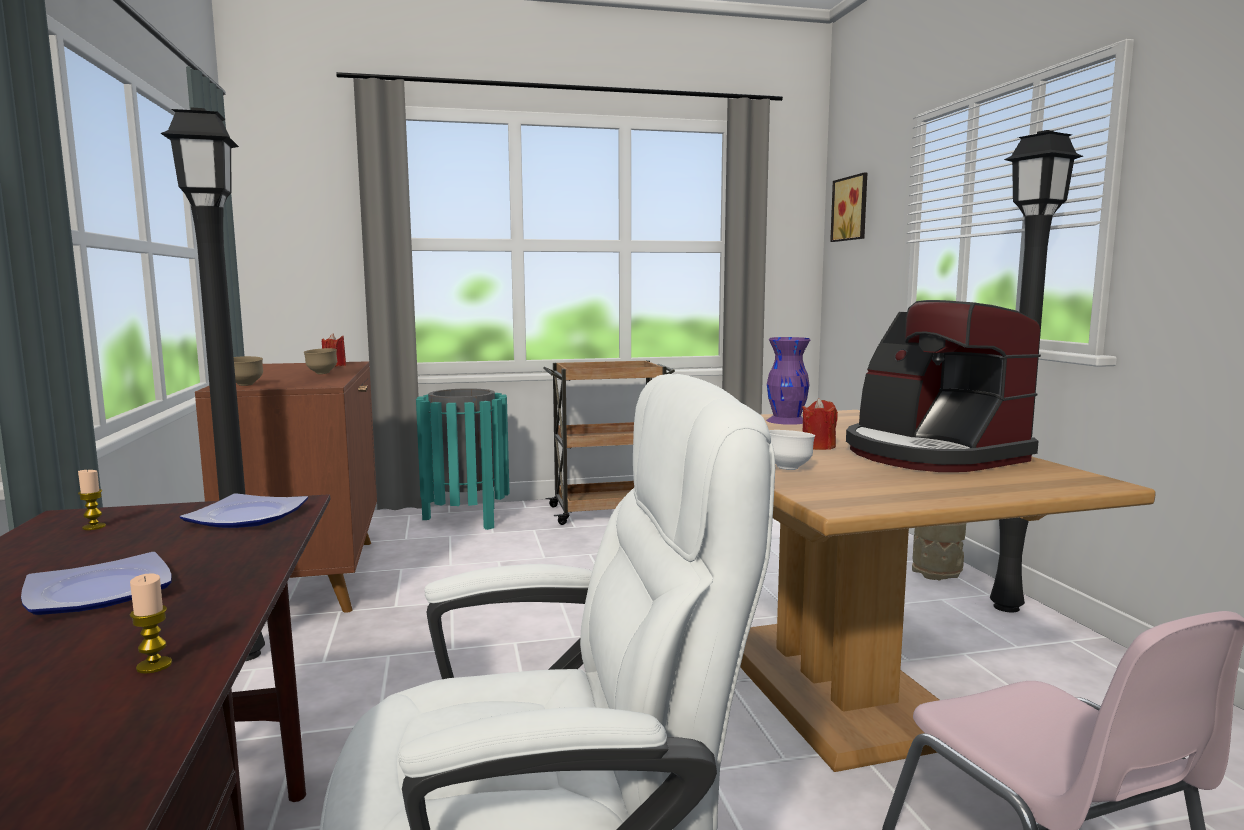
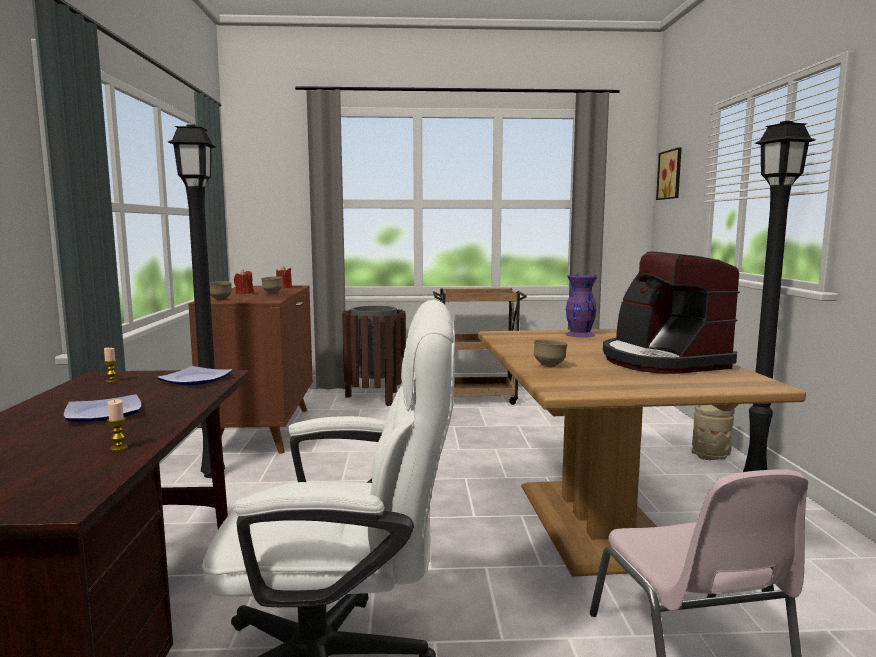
camera: 10 degrees right, 0 degrees up
turquoise trash can [416,388,510,530] -> brown trash can [342,306,406,406]
white bowl [769,430,815,470] -> brown bowl [534,340,568,367]
red candle [802,398,838,450] -> red candle moved to [234,270,253,294]

